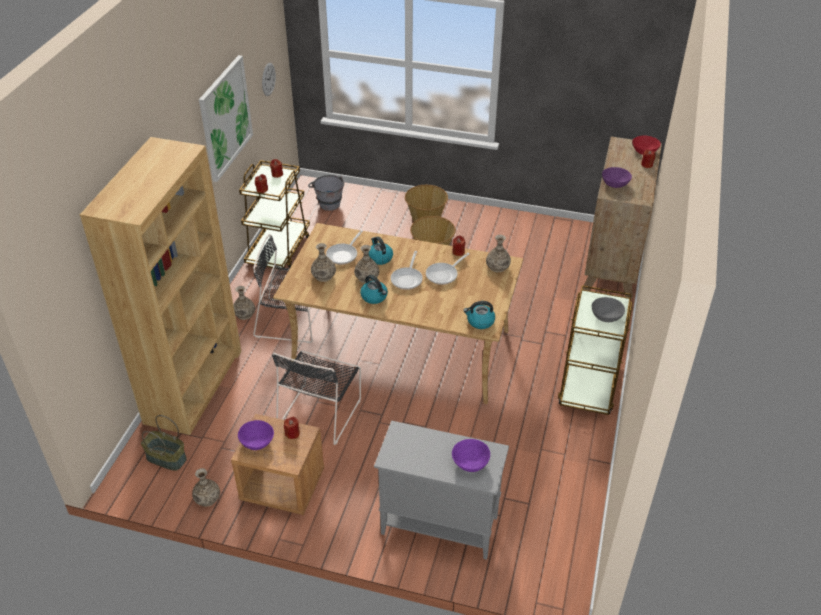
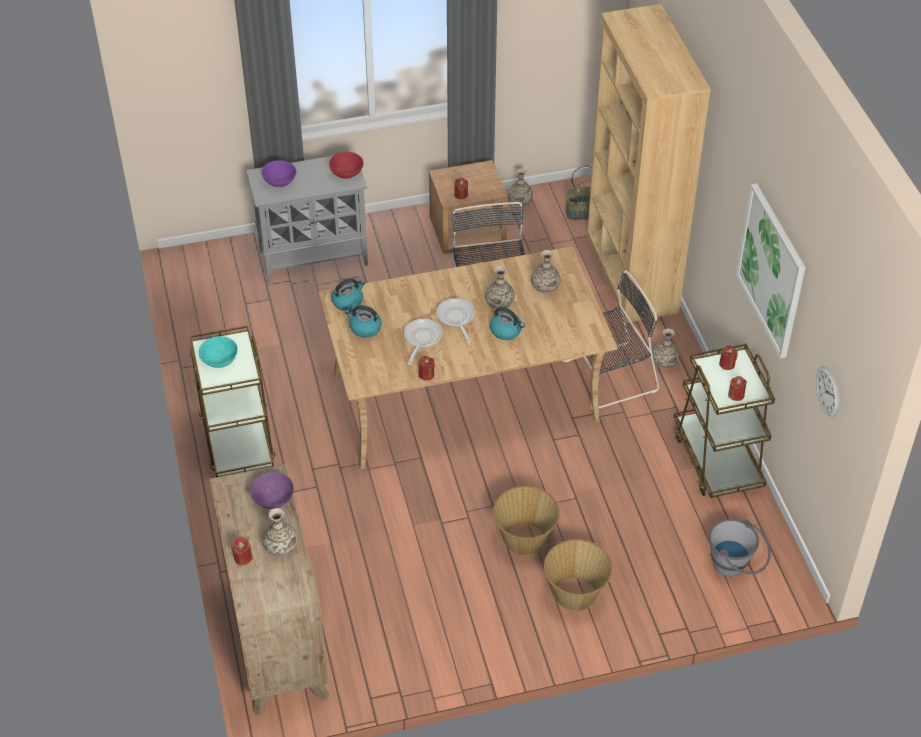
camera: 150 degrees right, 5 degrees up
purple bowl [238,420,274,450] -> none
frying pan [326,230,363,265] -> none
kettle [360,275,388,304] -> kettle moved to [345,305,382,338]
vase [486,235,511,272] -> vase moved to [262,508,298,557]
grey bowl [592,297,625,322] -> turquoise bowl [199,336,238,368]
red bowl [632,135,661,155] -> red bowl moved to [329,152,364,179]

